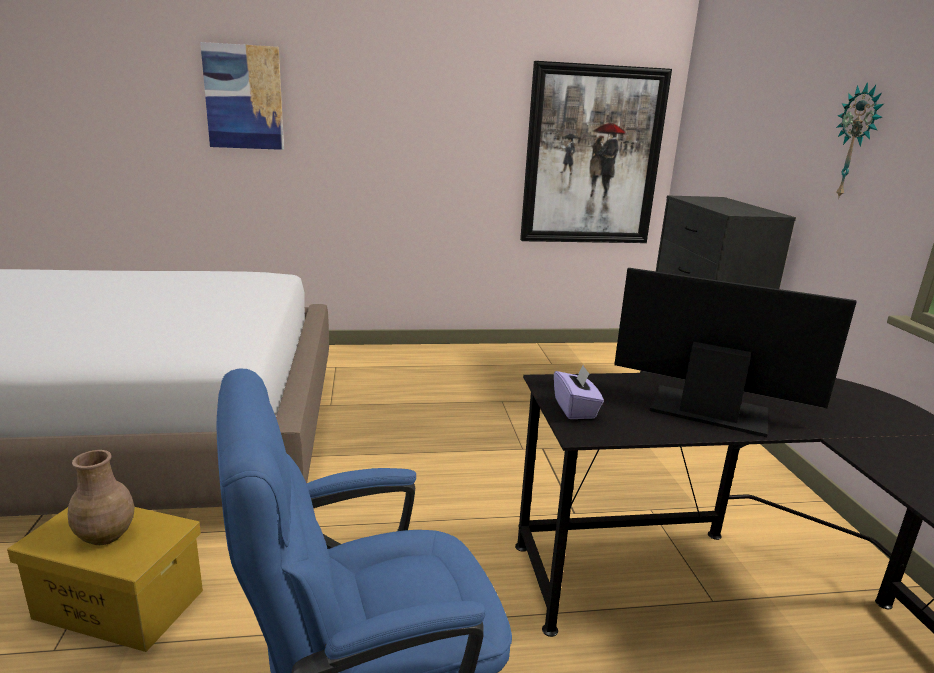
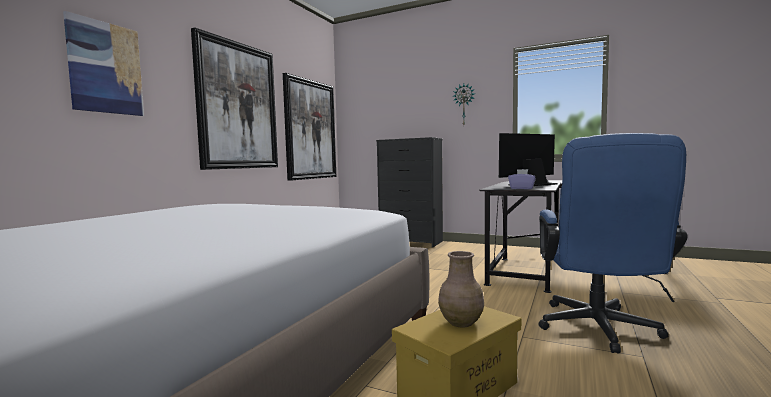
camera: 55 degrees left, 15 degrees down
none -> picture [191,28,278,170]

